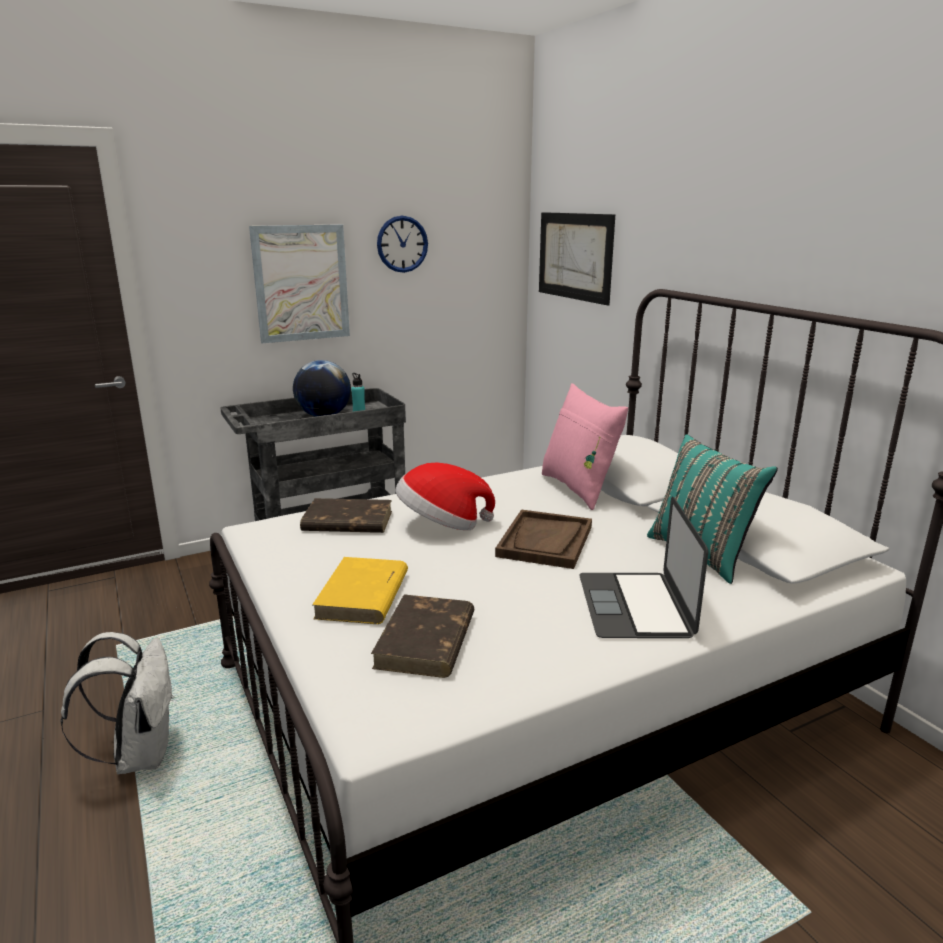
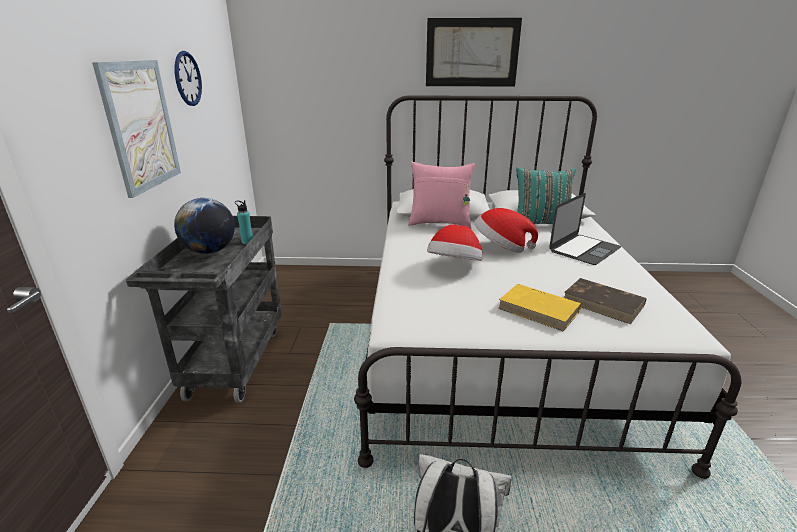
camera: 60 degrees left, 5 degrees up
brown book [300,498,392,533] -> none
brown tray [495,509,592,569] -> hat [475,208,538,253]
picture [539,212,615,305] -> picture moved to [426,18,522,86]
laptop [579,497,708,638] -> laptop turned 75 degrees counterclockwise [549,193,621,265]

